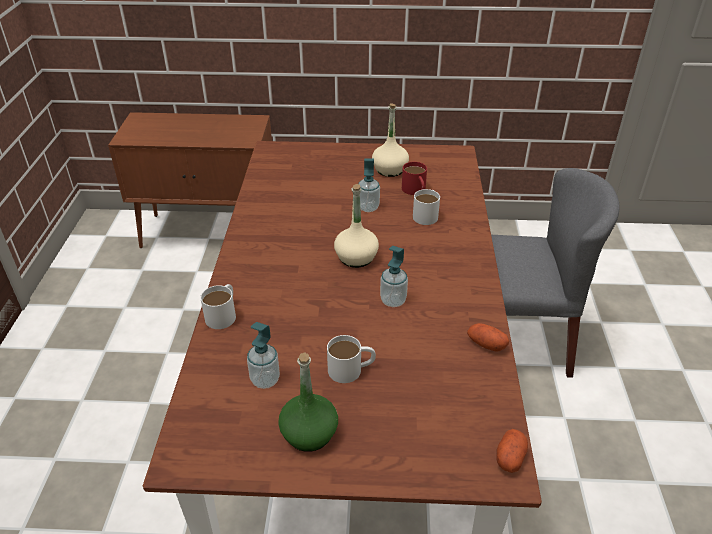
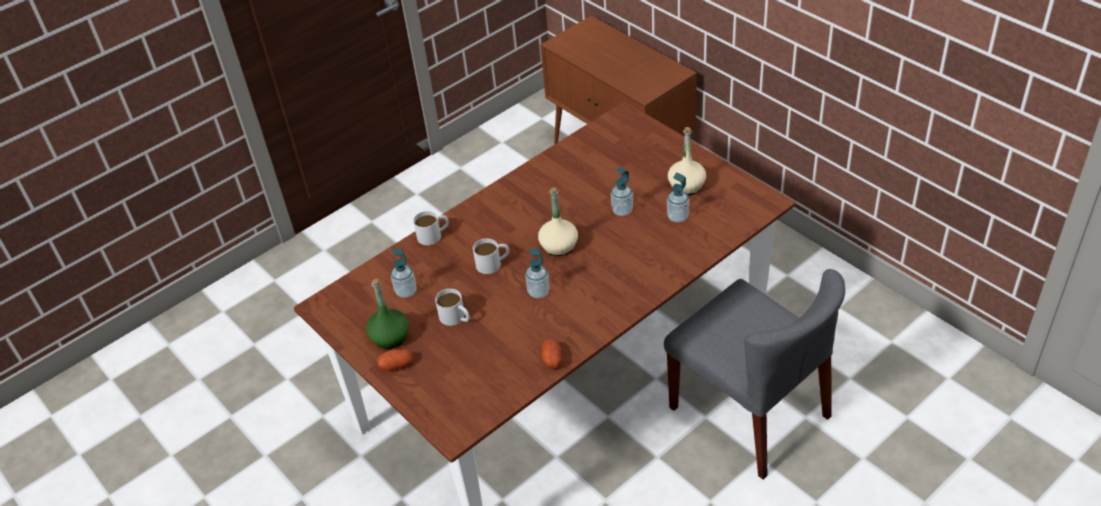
camera: 50 degrees right, 5 degrees up
red mug [402,162,427,195] -> soap dispenser [667,172,689,223]
white mug [413,189,440,225] -> white mug moved to [473,239,509,274]
potato [496,429,528,473] -> potato moved to [377,349,413,372]

